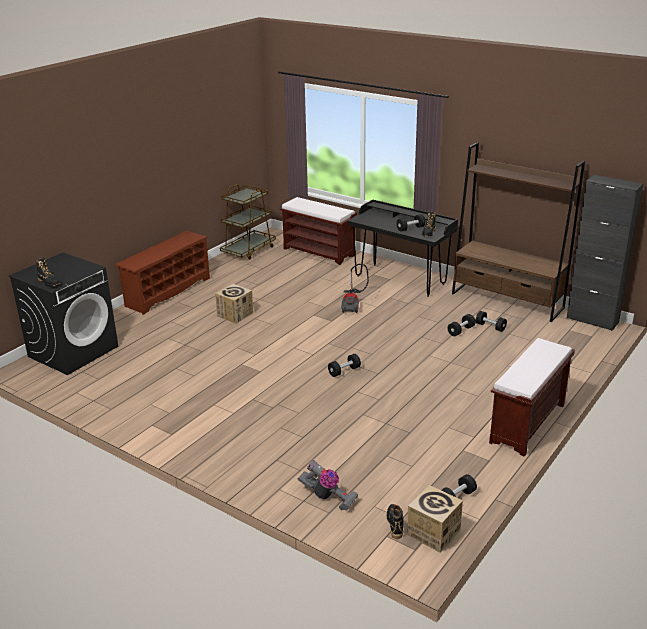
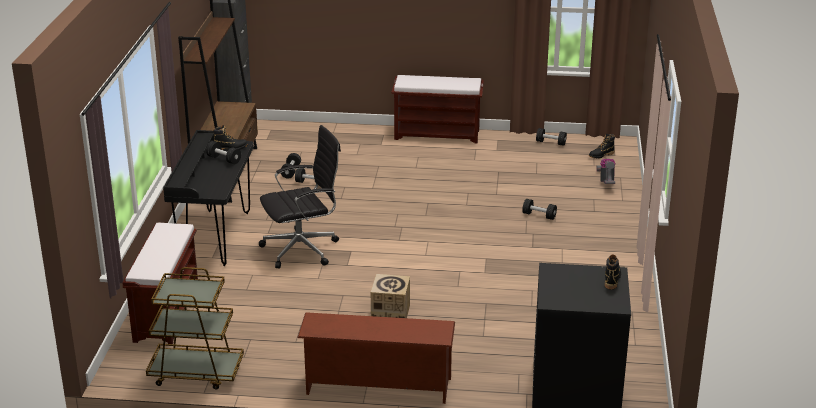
camera: 120 degrees left, 0 degrees up
black dumbbell [328,354,361,377] -> black dumbbell moved to [522,199,557,220]
vacuum cleaner [341,264,369,313] -> black office chair [259,125,341,268]
cardboard box [408,485,463,552] -> none

